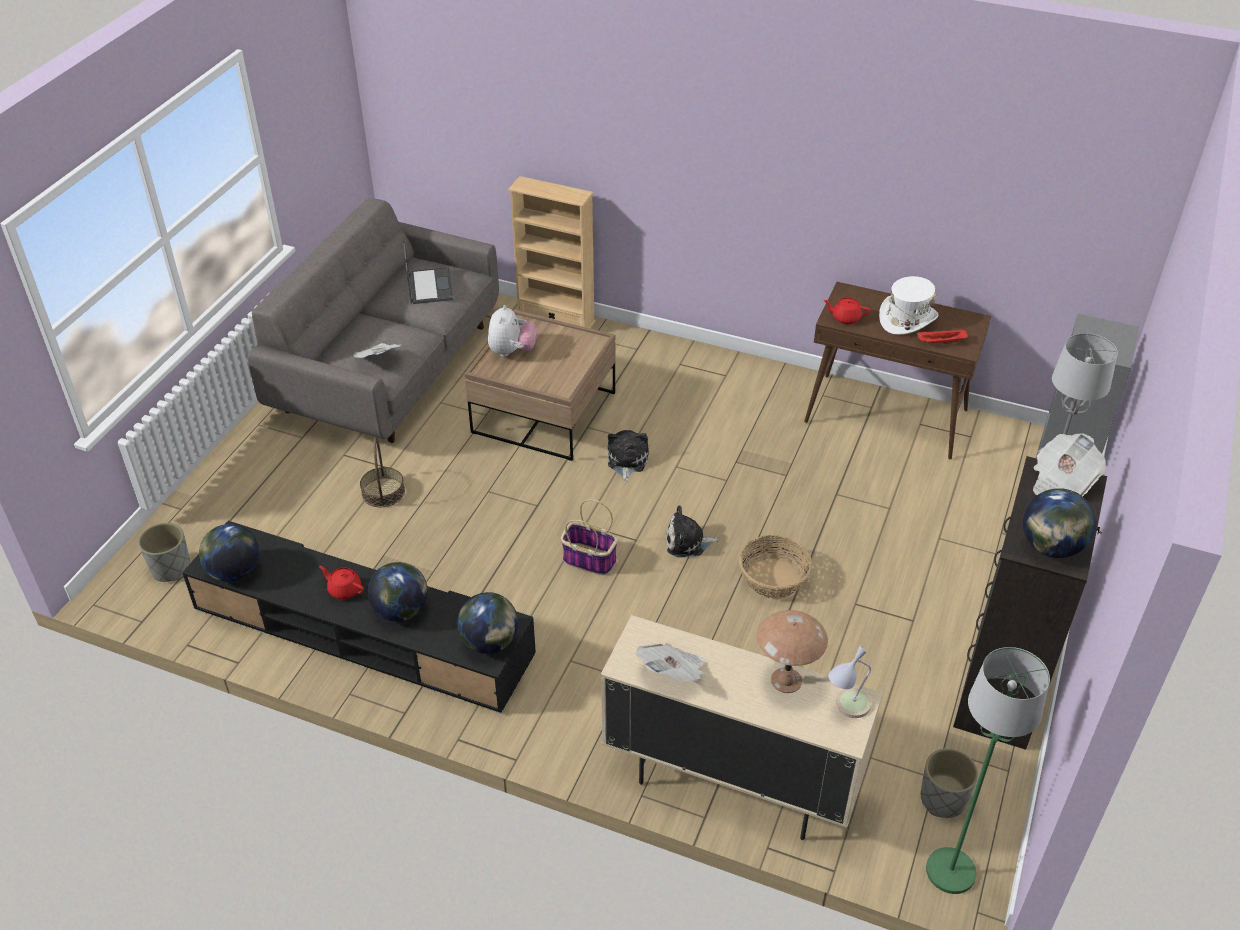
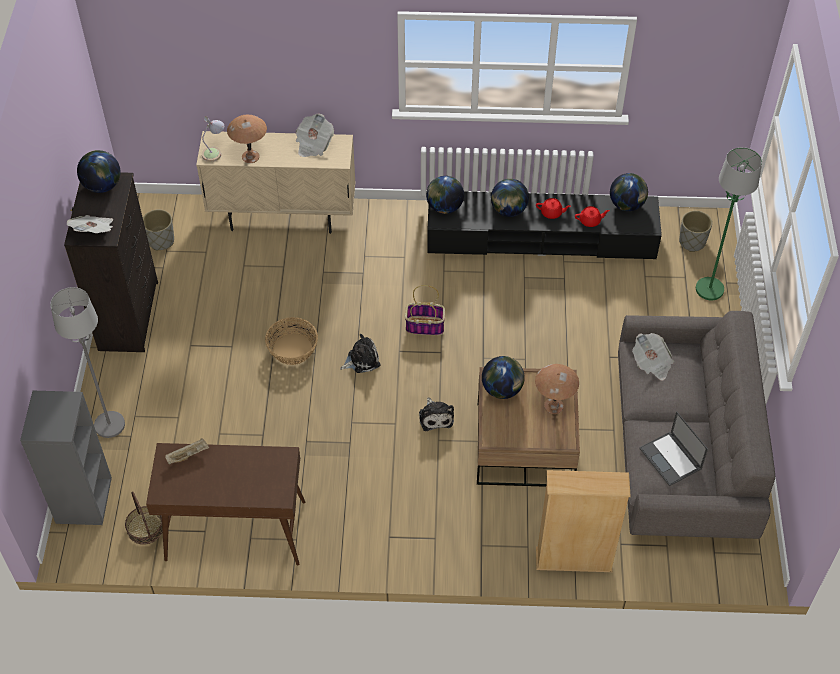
camera: 160 degrees right, 10 degrees up
basket [360,437,405,507] -> basket moved to [125,491,163,545]
plush toy [488,305,537,357] -> brown table lamp [535,364,579,414]
red teapot [823,298,870,324] -> red teapot moved to [575,206,610,227]
white hat [879,276,938,335] -> none
red tray [917,329,968,344] -> beige tray [165,438,209,464]
green floor lamp [926,647,1050,894] -> green floor lamp moved to [696,147,762,300]
none -> globe [482,356,525,399]

